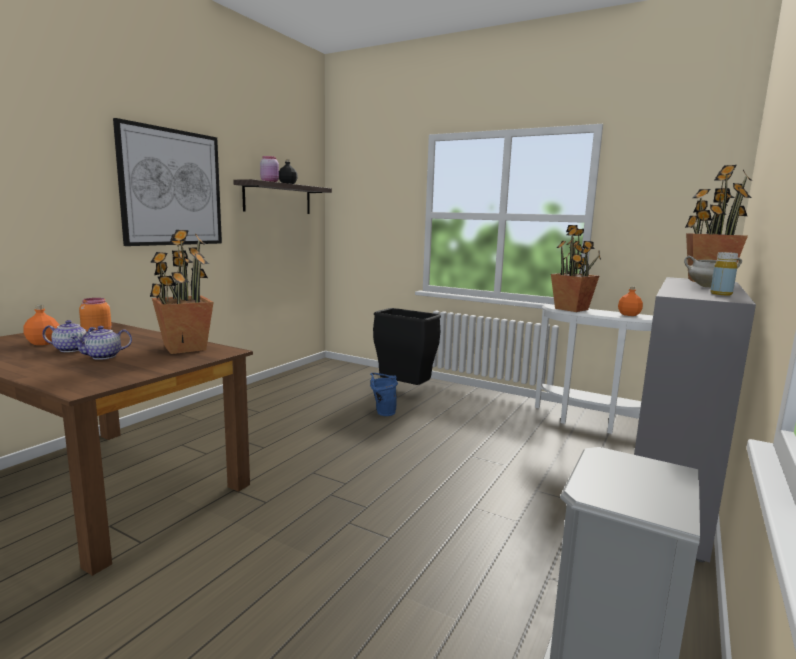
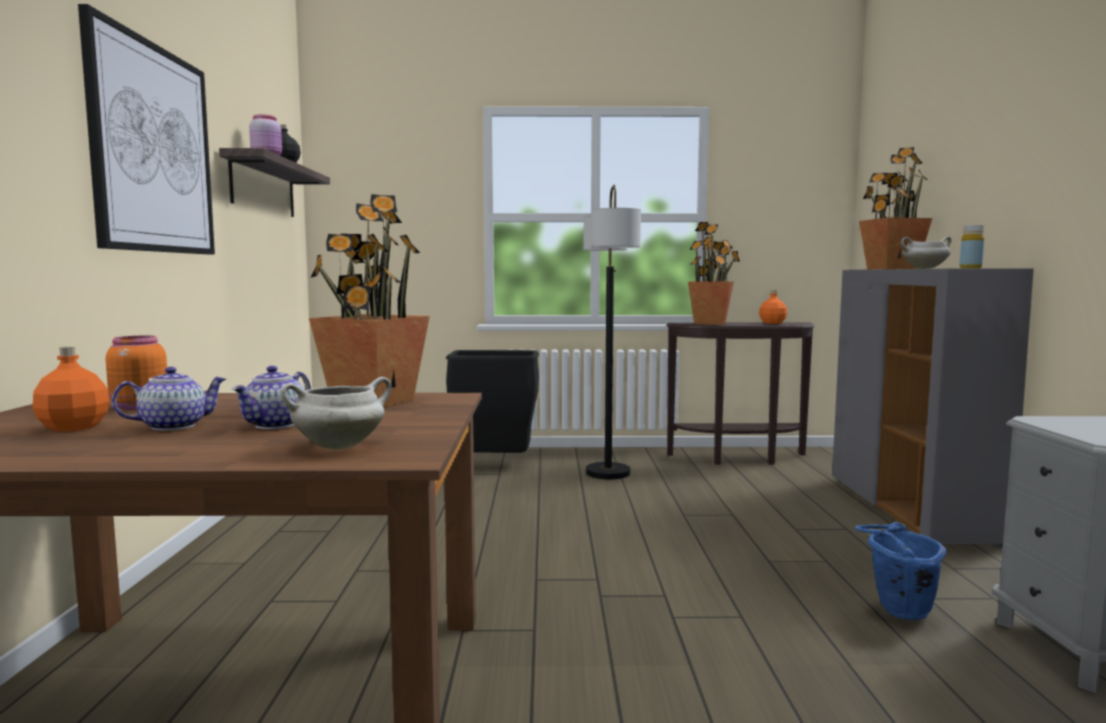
camera: 30 degrees left, 5 degrees down
blue bucket [370,373,398,416] -> blue bucket moved to [855,522,947,620]
white console table [535,304,653,434] -> brown console table [666,323,814,465]
none -> white cooking pot [280,377,391,449]
none -> floor lamp [584,185,641,479]

